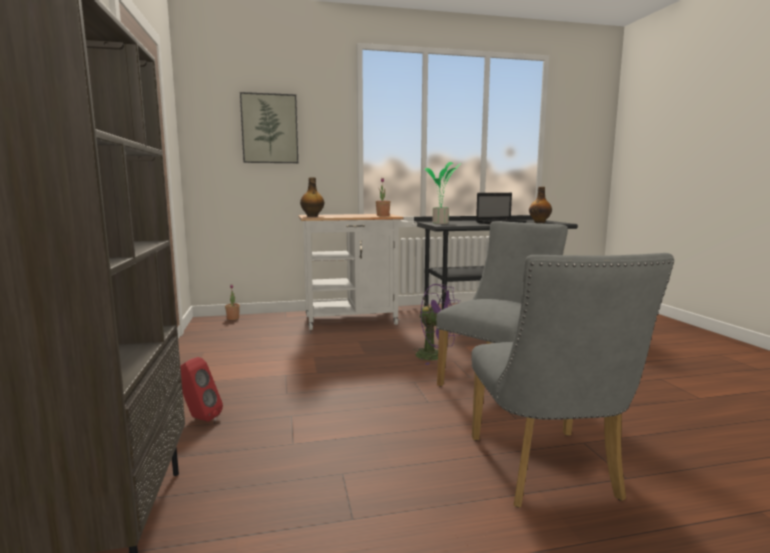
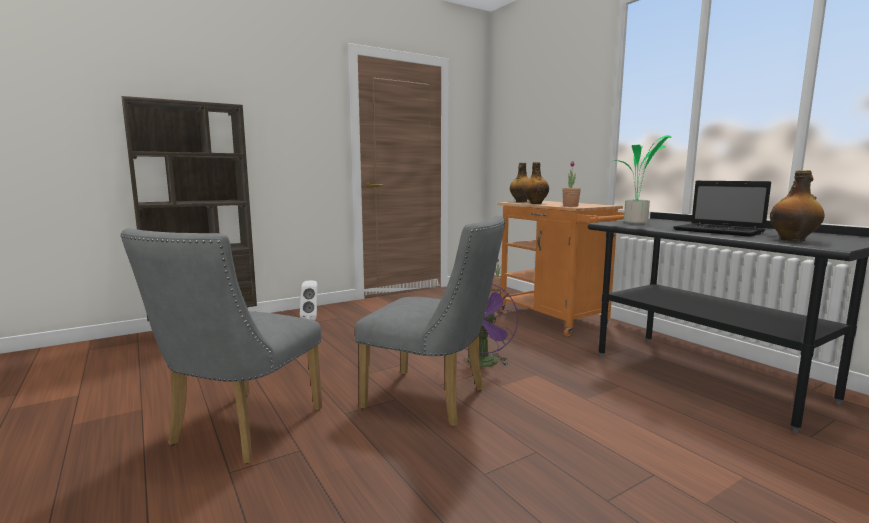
camera: 70 degrees right, 0 degrees up
red speaker [180,357,223,422] -> white speaker [300,281,317,320]
picture [240,92,298,163] -> none
white cart [299,214,417,330] -> orange cart [497,201,624,337]
grey chair [471,253,674,508] -> grey chair turned 45 degrees counterclockwise [120,229,322,464]
none -> bottle [523,162,549,204]

